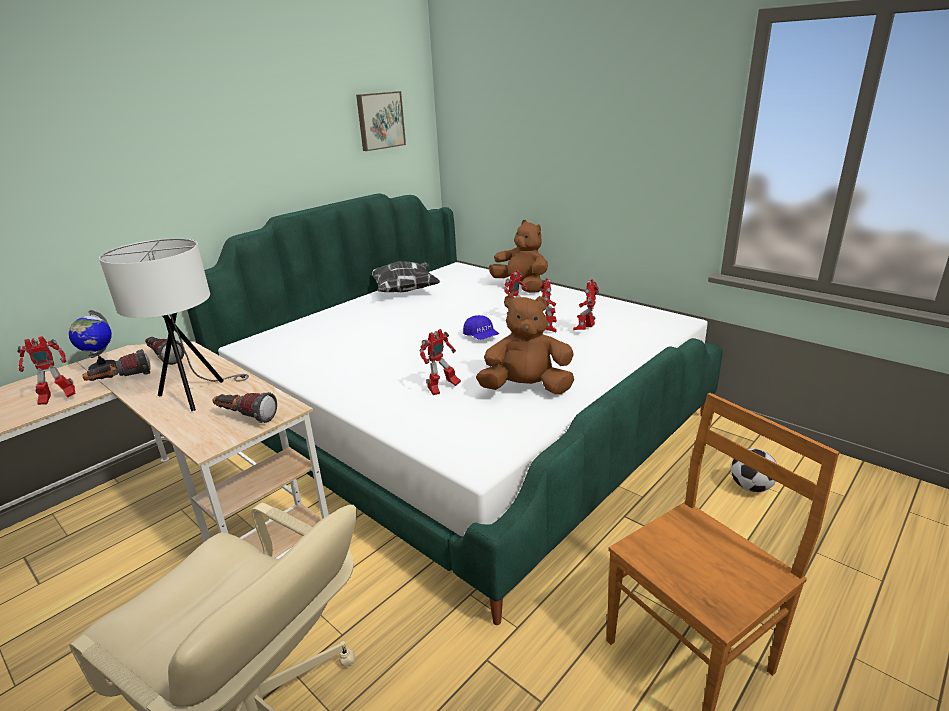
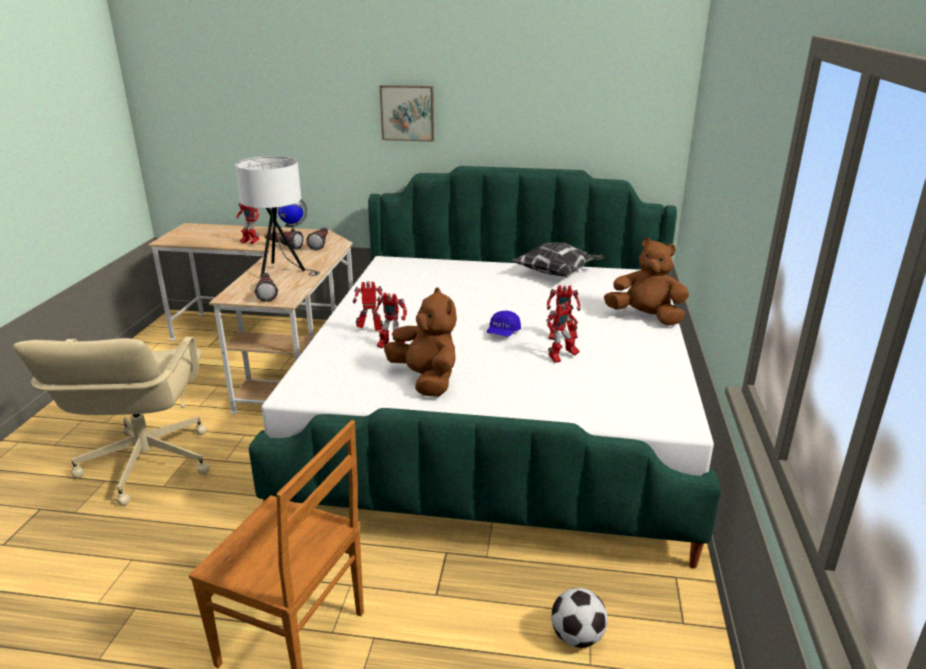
camera: 55 degrees right, 0 degrees up
picture [356,91,406,151] -> picture moved to [380,85,434,142]
brown plush toy [489,220,548,293] -> brown plush toy turned 75 degrees counterclockwise [604,238,689,325]
toy robot [573,279,599,330] -> toy robot moved to [353,281,383,331]

